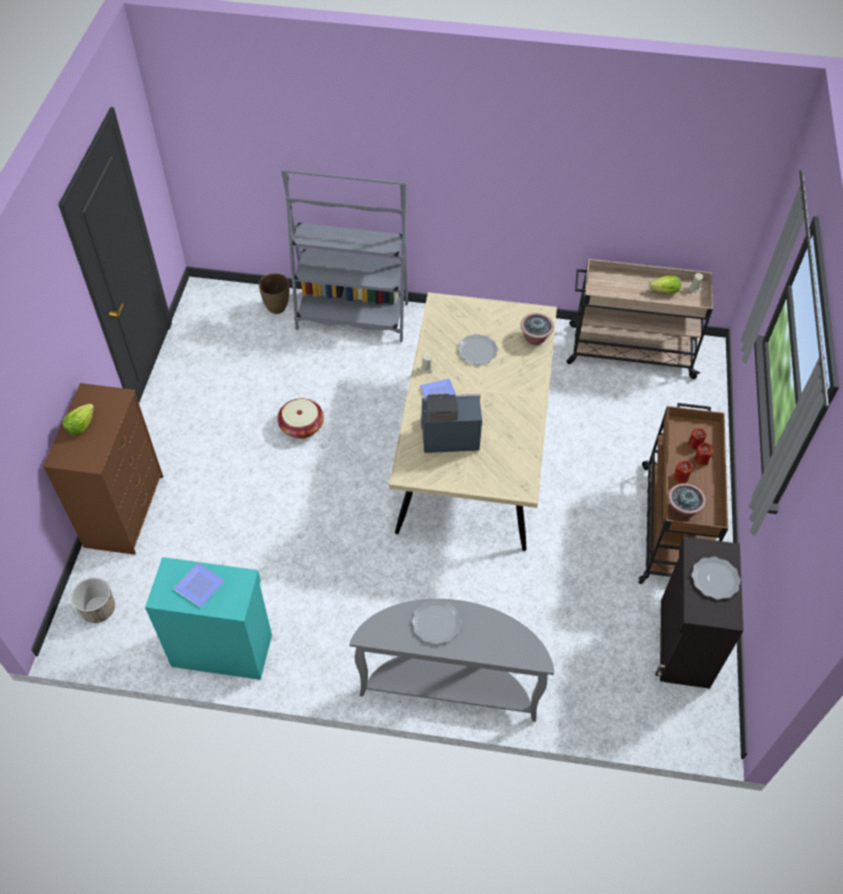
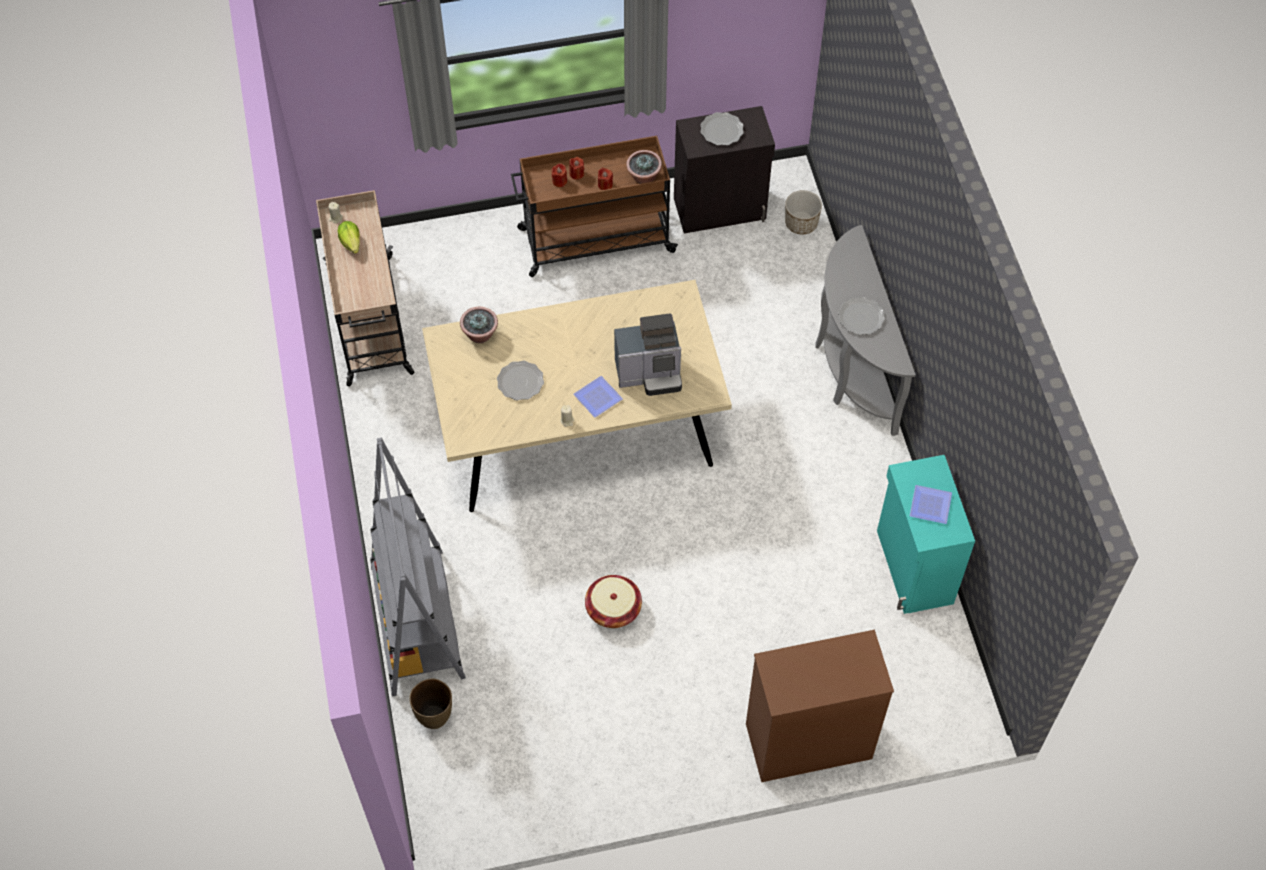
camera: 110 degrees left, 5 degrees up
lettuce [63,403,94,435] -> none
planter [71,577,115,623] -> planter moved to [785,190,822,234]
coffee machine [421,394,482,453] -> coffee machine turned 75 degrees counterclockwise [614,313,682,396]

